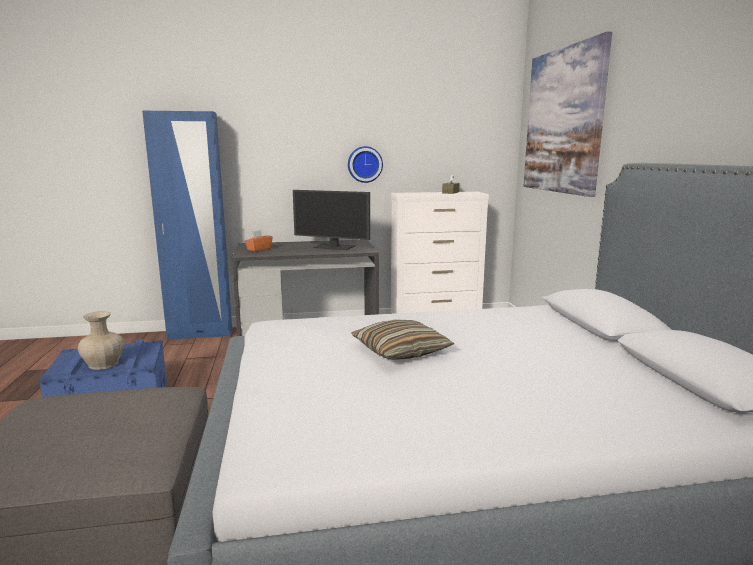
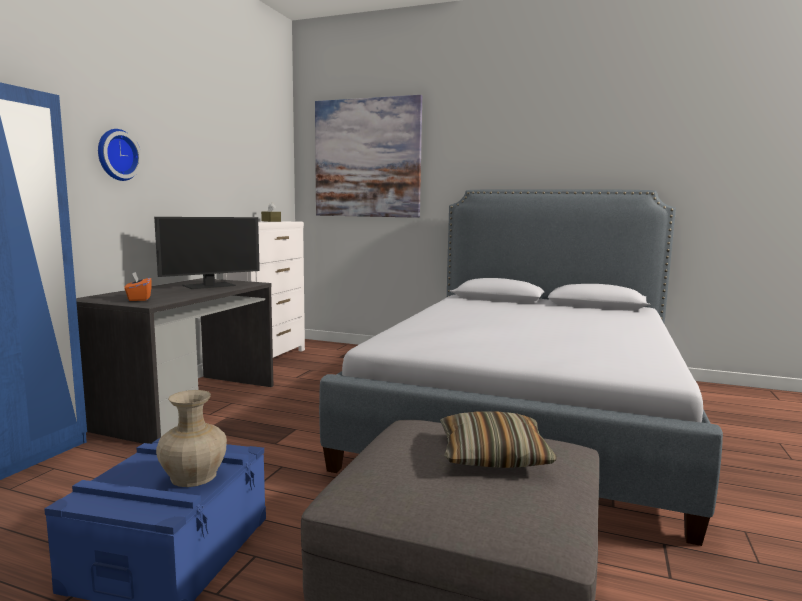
camera: 60 degrees left, 5 degrees down
wall clock [348,146,383,183] -> wall clock moved to [98,129,142,181]
pillow [352,319,454,360] -> pillow moved to [440,411,557,468]

